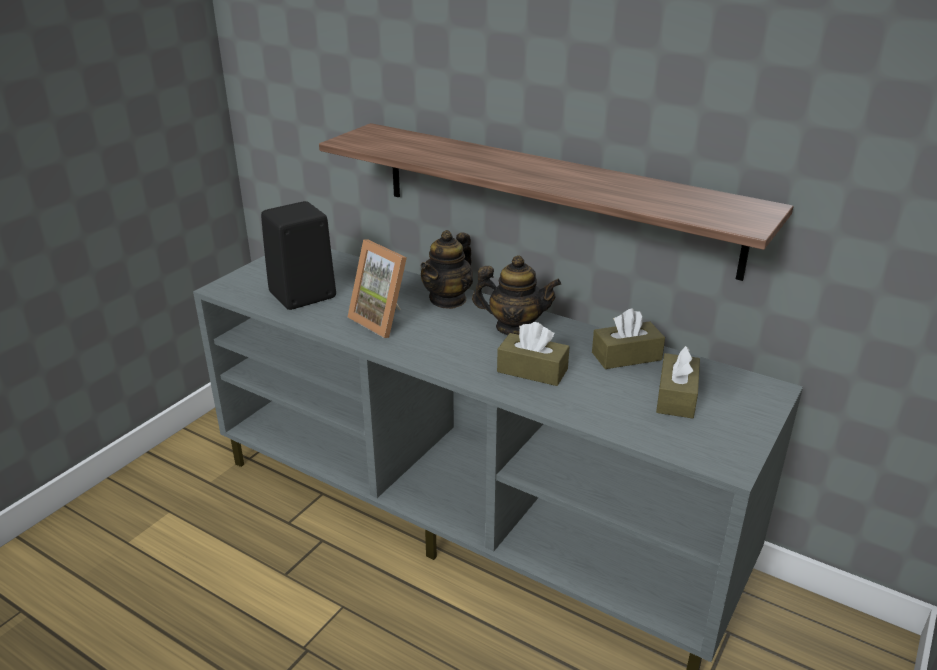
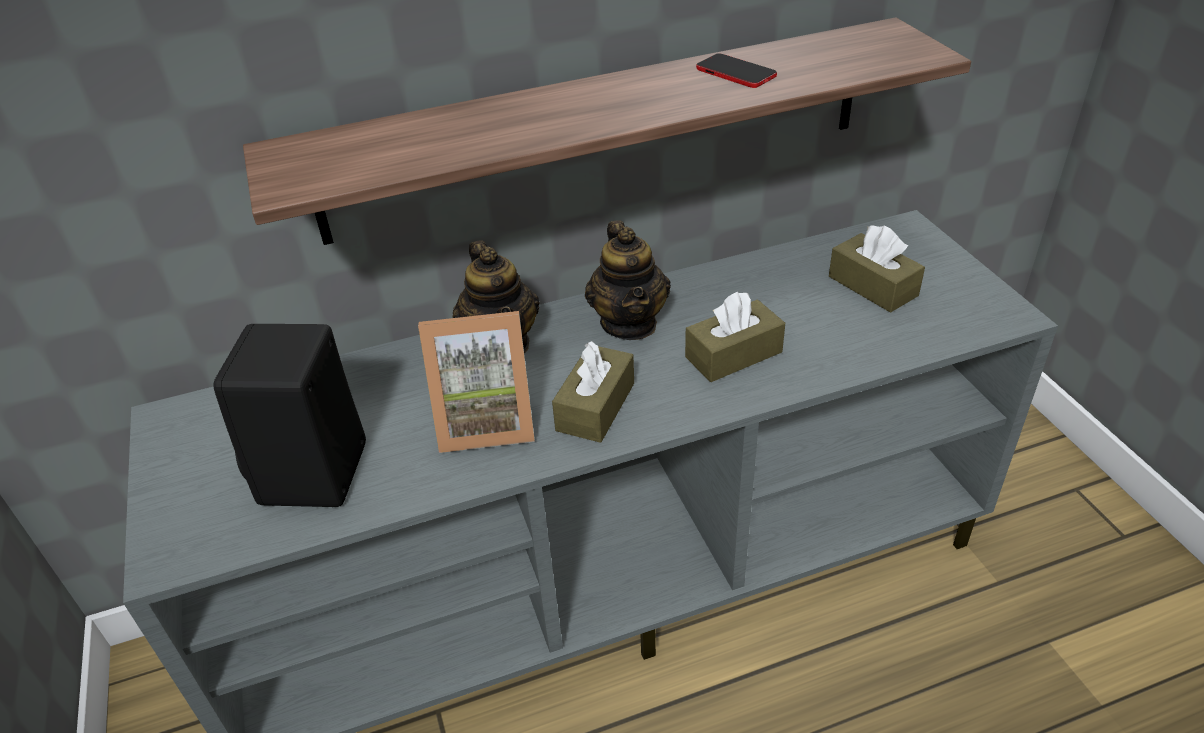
camera: 50 degrees left, 10 degrees up
teapot [472,255,561,335] -> teapot turned 120 degrees clockwise [585,220,671,340]
brown tissue box [592,308,665,369] -> brown tissue box moved to [552,341,634,443]
none -> phone [696,53,777,88]

